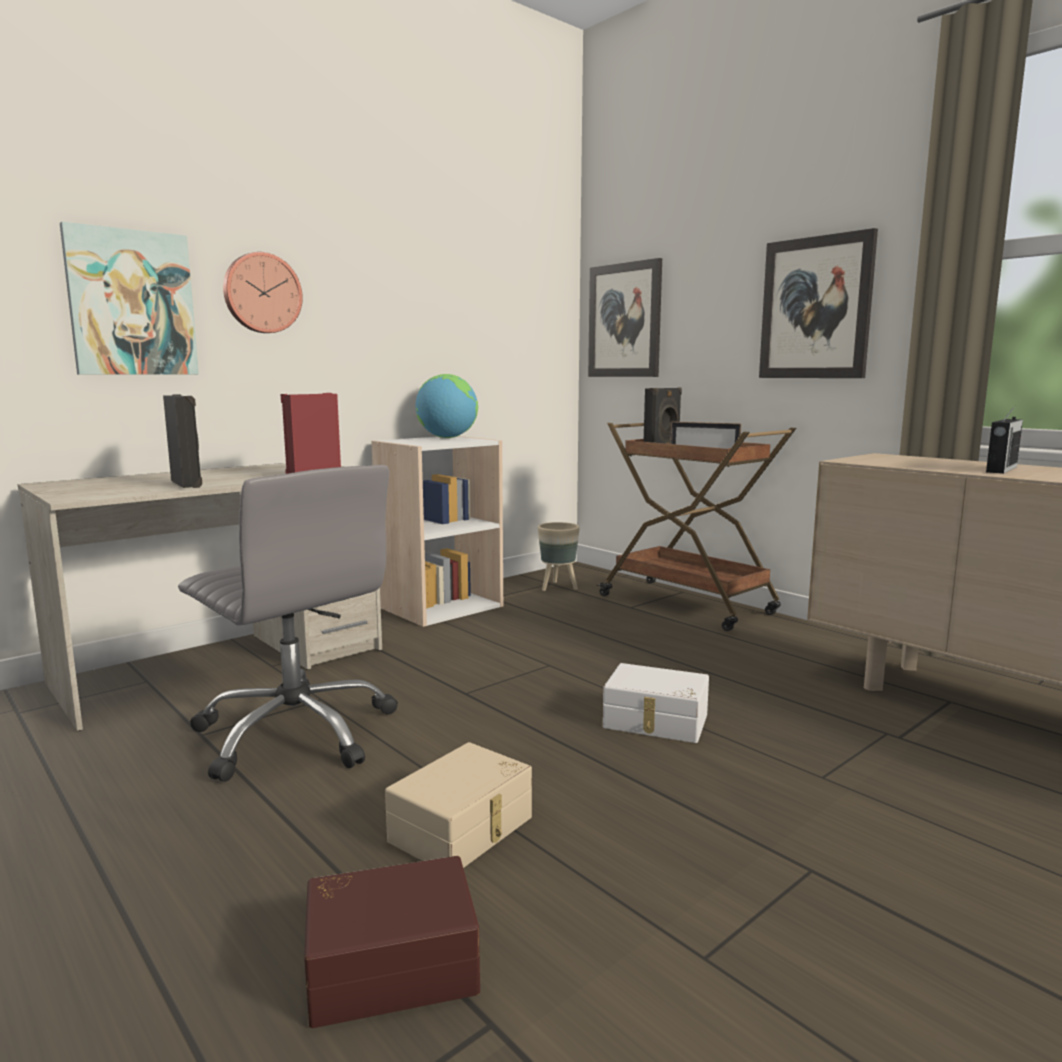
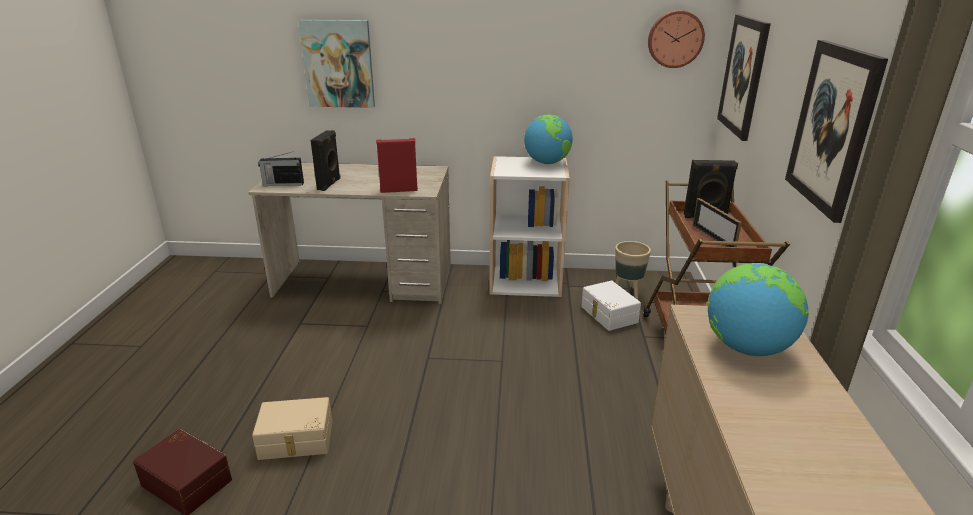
camera: 45 degrees right, 15 degrees up
grey office chair [178,465,398,782] -> none
wall clock [223,252,303,333] -> wall clock moved to [648,10,705,68]
white storage box [603,663,709,743] -> white storage box moved to [581,280,641,331]
radio [986,406,1023,474] -> radio moved to [258,152,304,186]
none -> globe [708,263,809,356]

